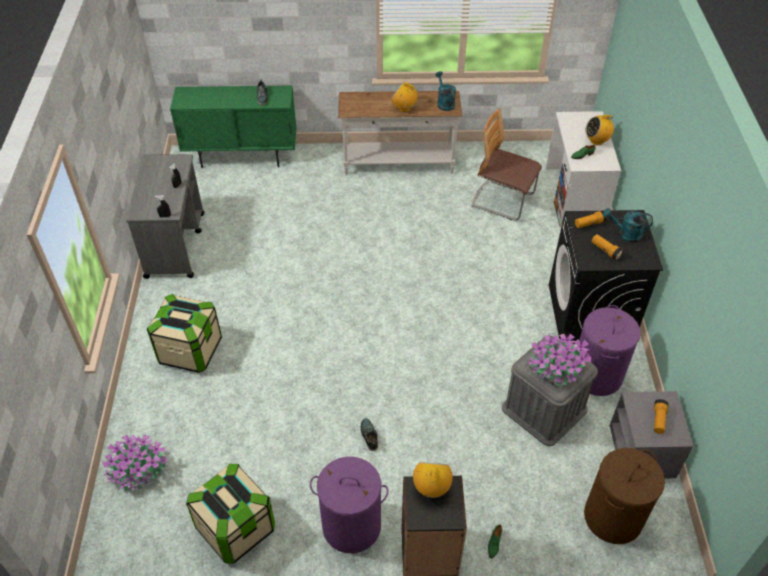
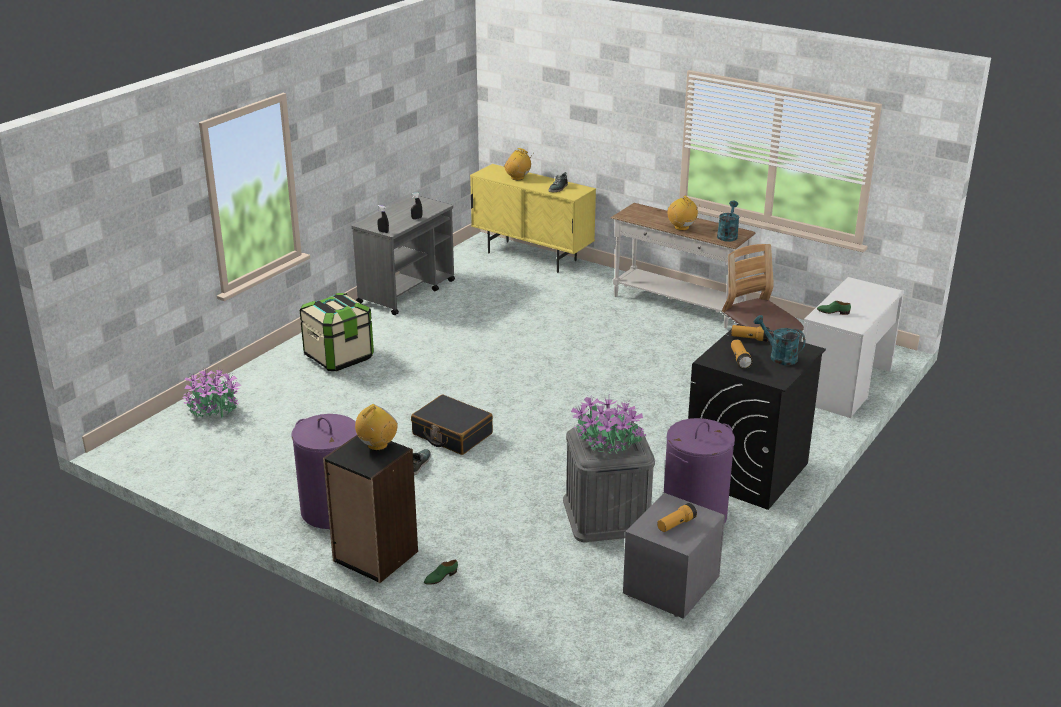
camera: 35 degrees right, 20 degrees down
green cabinet [170,86,297,168] -> yellow cabinet [470,164,596,273]
storage box [186,464,275,564] -> none
brown laundry basket [584,448,665,544] -> none
radio [585,115,614,145] -> radio moved to [504,148,533,180]
none -> black suitcase [411,395,493,455]

